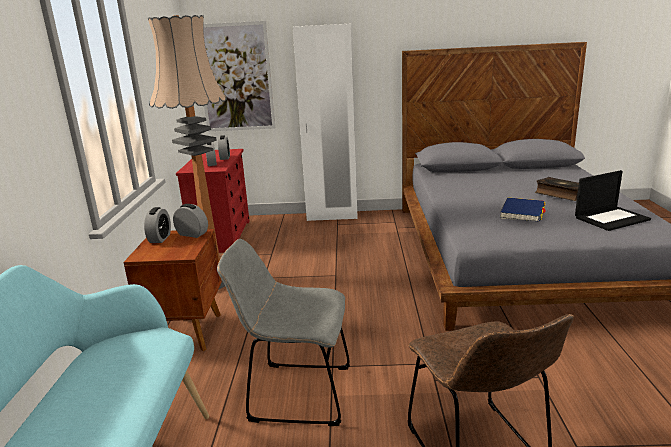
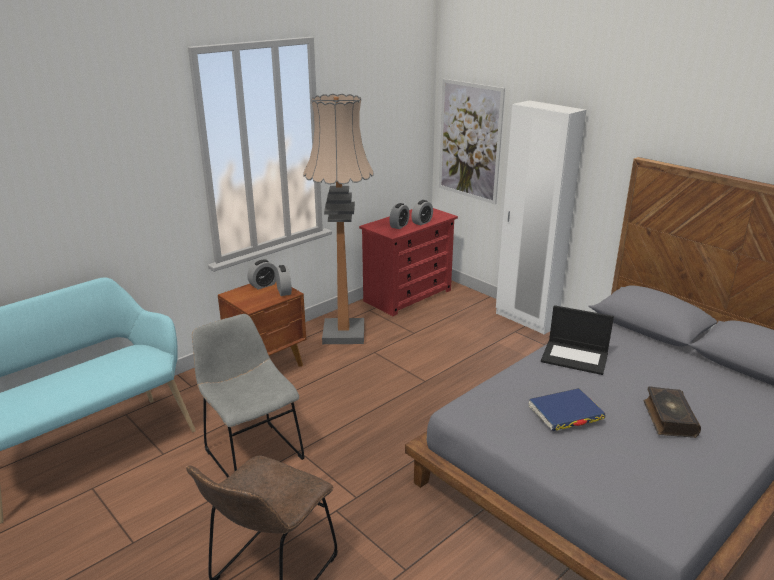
camera: 45 degrees right, 5 degrees up
laptop [575,170,651,231] -> laptop moved to [541,305,614,375]

